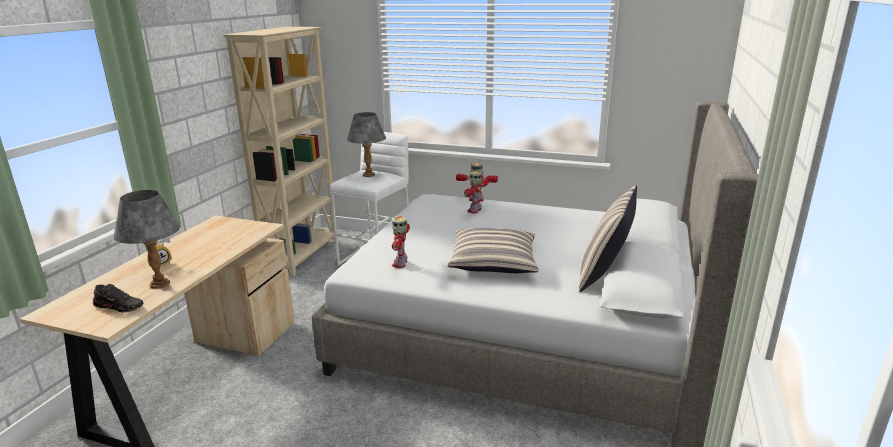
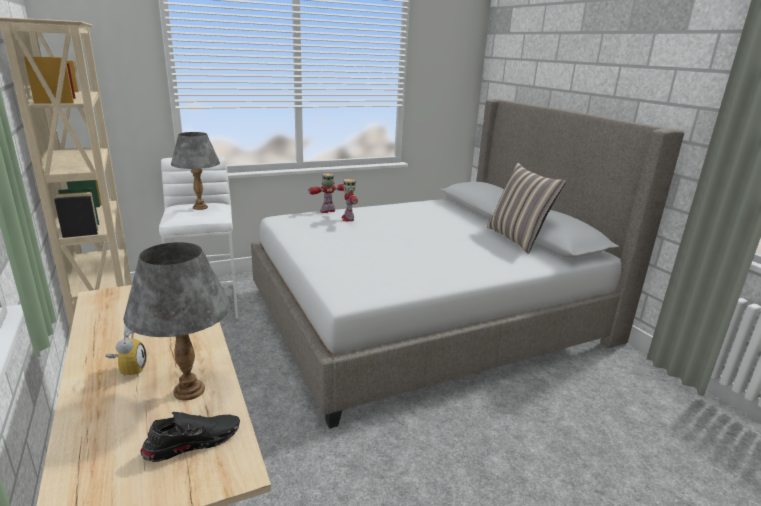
camera: 45 degrees left, 0 degrees up
toy robot [392,217,410,268] -> none
pillow [448,228,539,273] -> none

